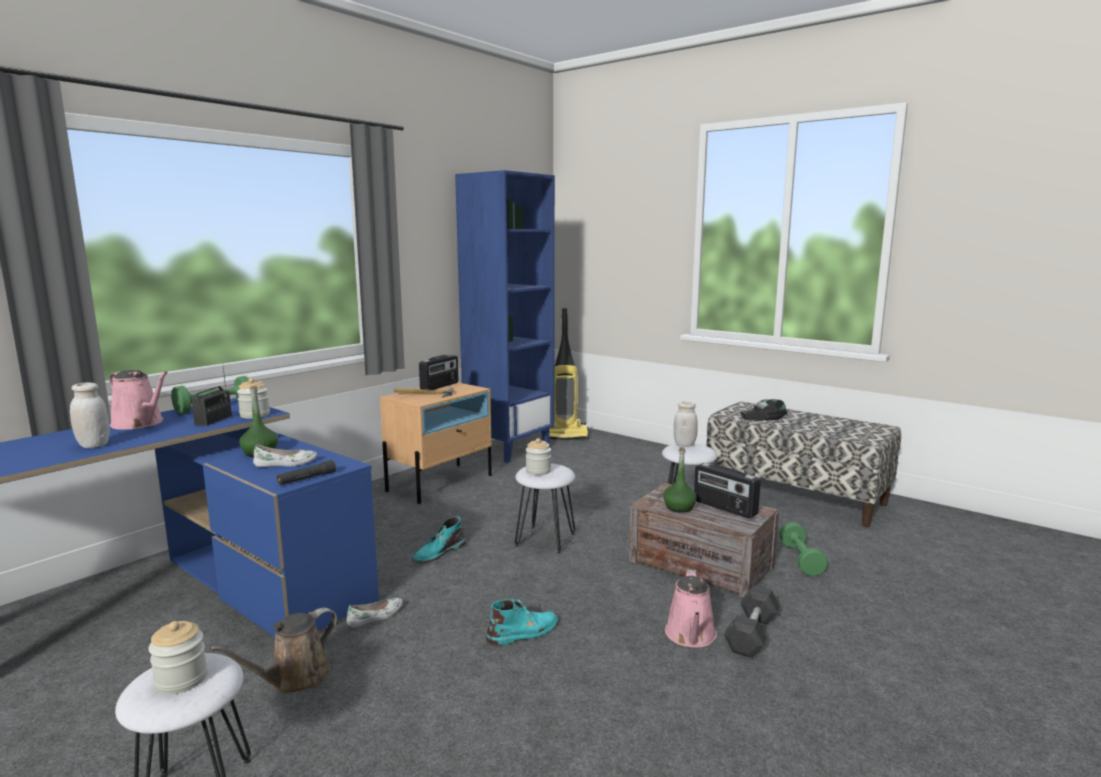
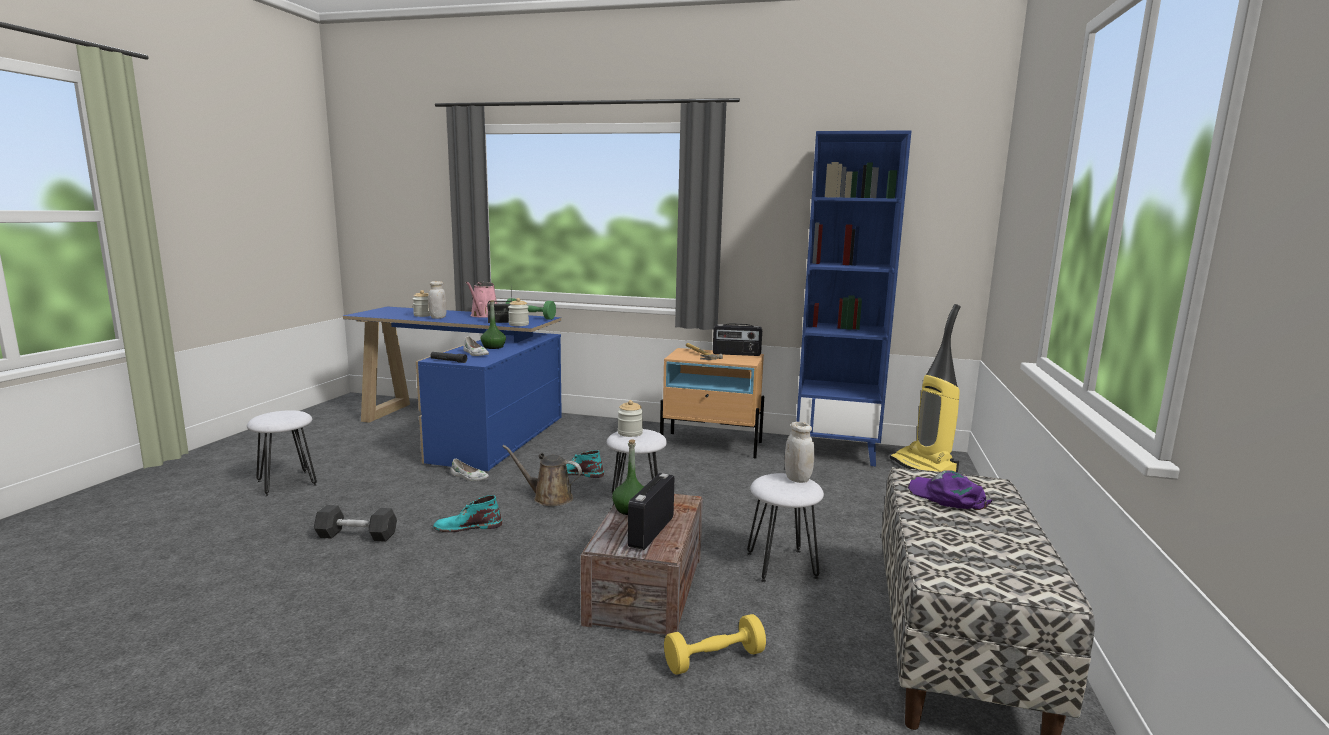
camera: 65 degrees right, 0 degrees up
jar [148,621,208,694] -> jar moved to [413,290,430,317]
brown watering can [209,608,337,694] -> brown watering can moved to [502,445,582,506]
turquoise boot [486,599,559,645] -> turquoise boot turned 135 degrees clockwise [433,495,502,532]
pink watering can [665,570,717,648] -> none
grey dumbbell [724,585,780,658] -> grey dumbbell moved to [314,505,397,542]
black cap [741,399,788,421] -> purple cap [908,470,993,510]
green dumbbell [779,522,828,576] -> yellow dumbbell [664,614,766,675]

